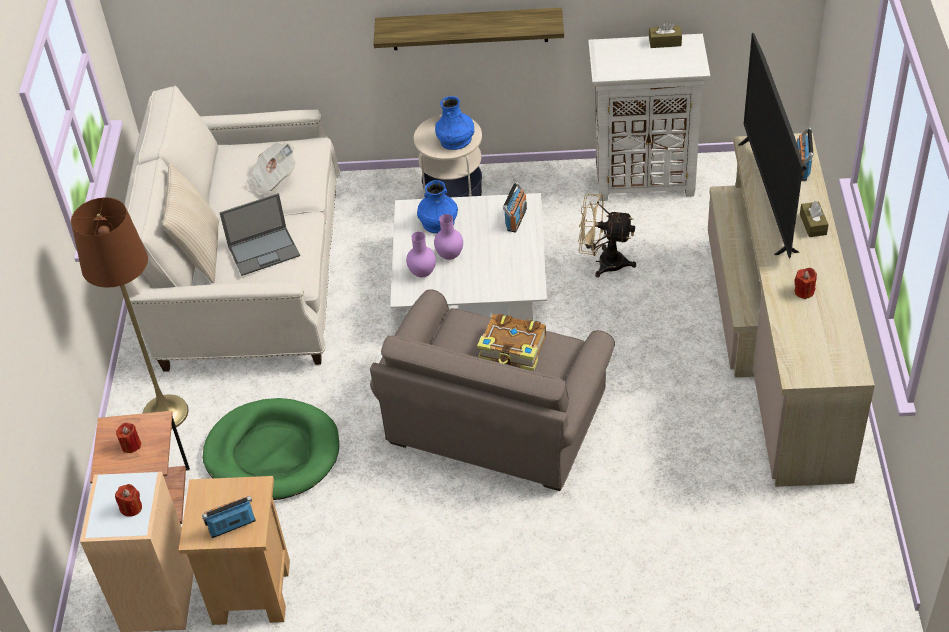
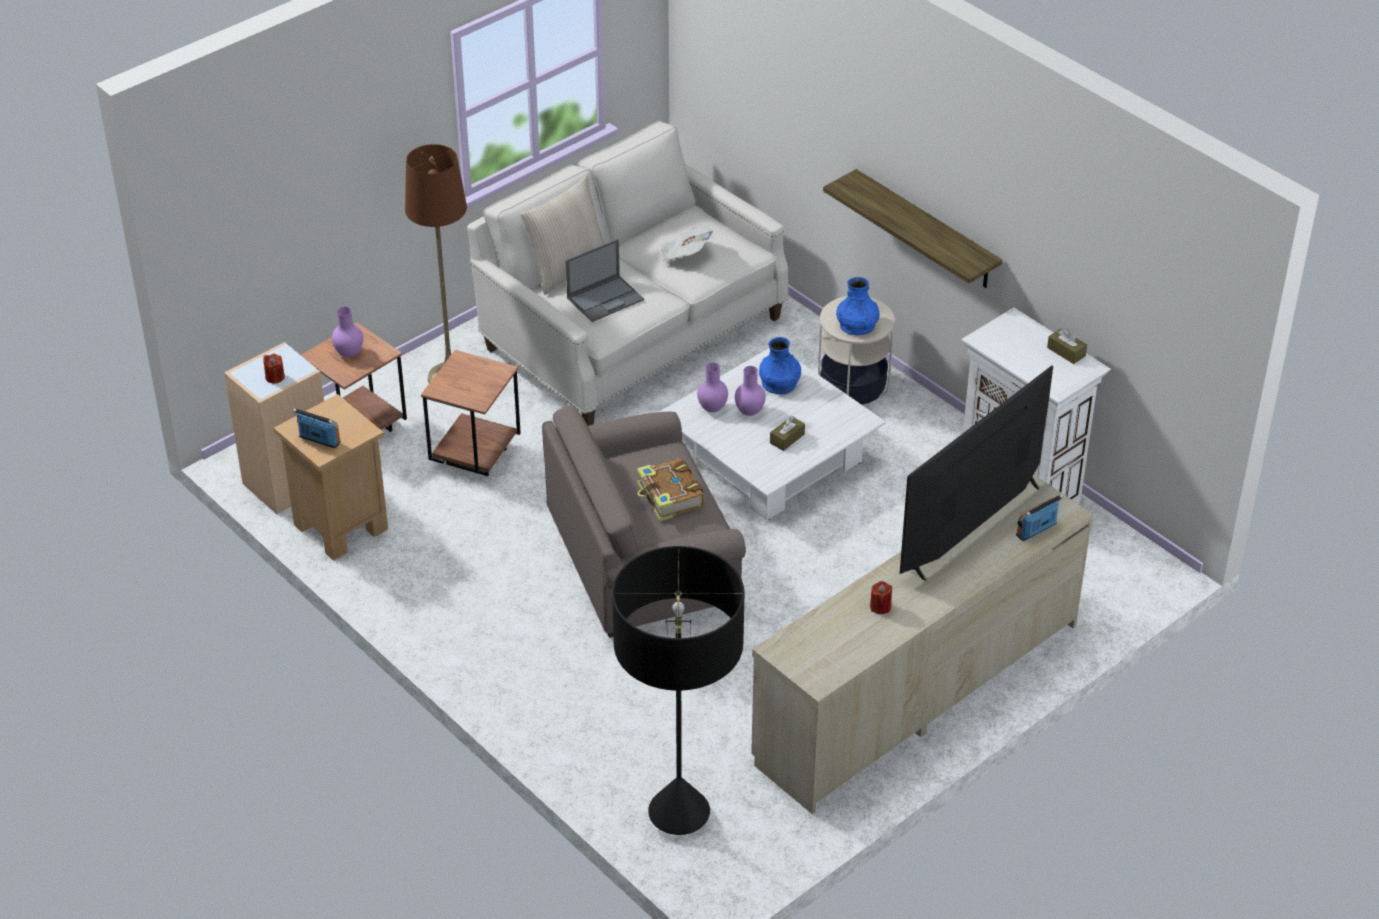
camera: 45 degrees right, 5 degrees down
red candle [116,423,141,453] -> purple vase [332,307,363,357]
green dog bed [203,398,339,500] -> brown side table [421,350,521,476]
laptop [219,193,300,276] -> laptop turned 60 degrees counterclockwise [565,239,644,322]
radio [503,182,527,233] -> none
beige fan [578,194,636,277] -> none
brown tissue box [800,201,829,237] -> brown tissue box moved to [770,416,805,451]
none -> black floor lamp [612,546,744,835]

